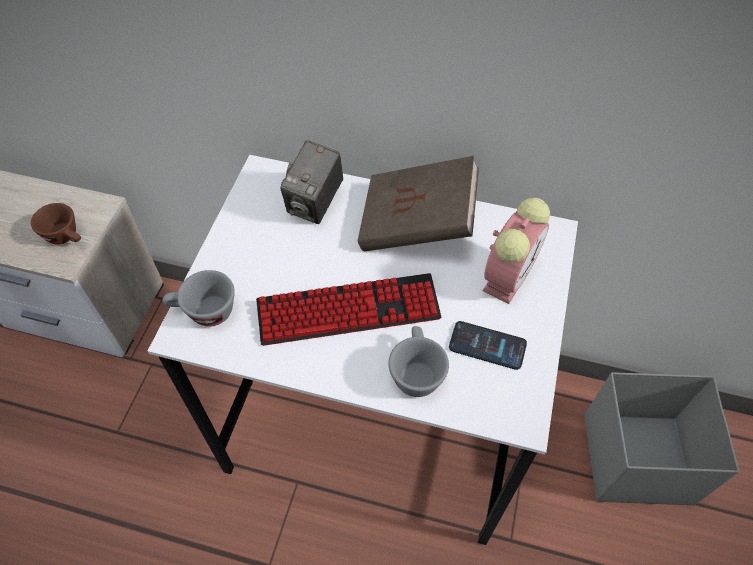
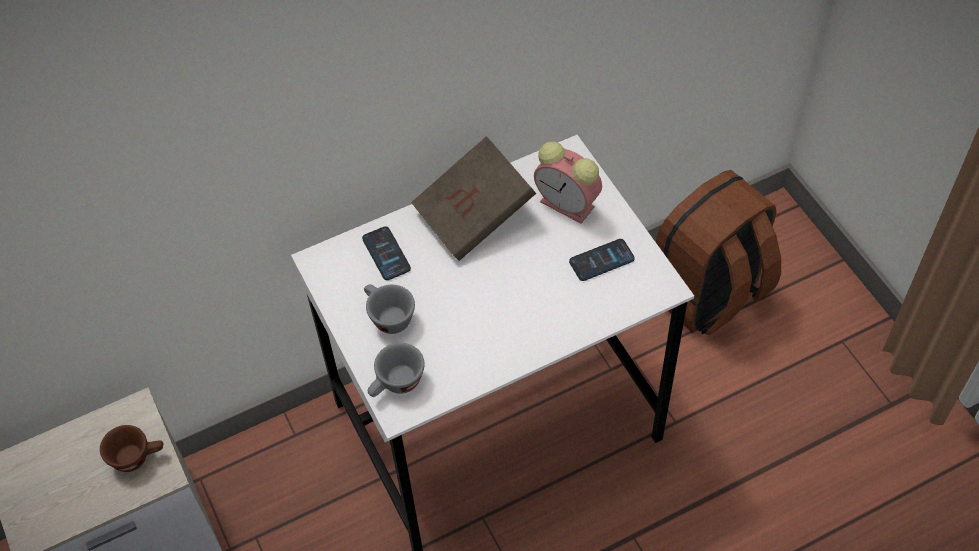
camera: 40 degrees left, 0 degrees up
keyboard [256,273,442,346] -> none
camera [280,140,343,224] -> phone [362,226,411,280]
grey cup [388,326,449,397] -> grey cup moved to [364,284,415,334]
alarm clock [483,198,550,304] -> alarm clock turned 135 degrees clockwise [534,141,602,224]
grey storage box [584,372,740,505] -> brown backpack [656,170,781,335]

